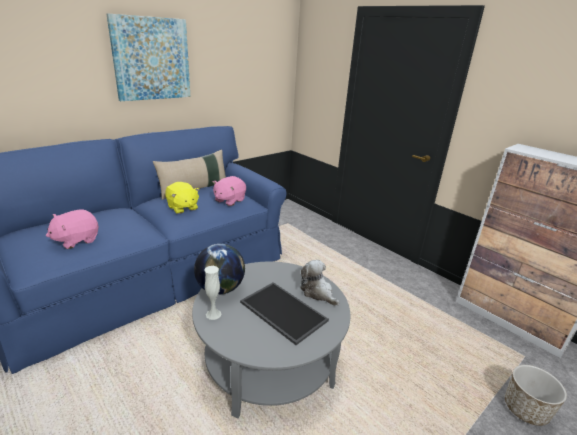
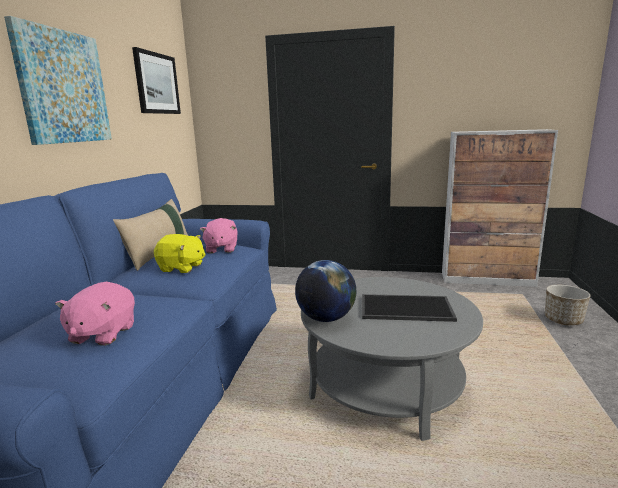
camera: 35 degrees left, 10 degrees down
white vase [204,266,222,320] -> none
plush toy [300,260,339,306] -> none
none -> picture [132,47,181,114]

